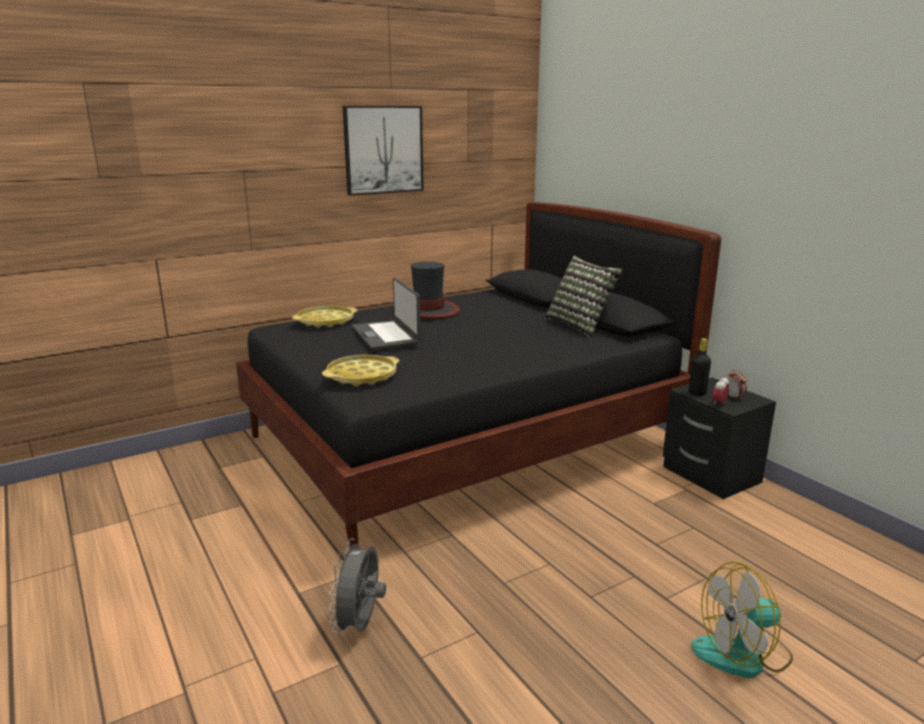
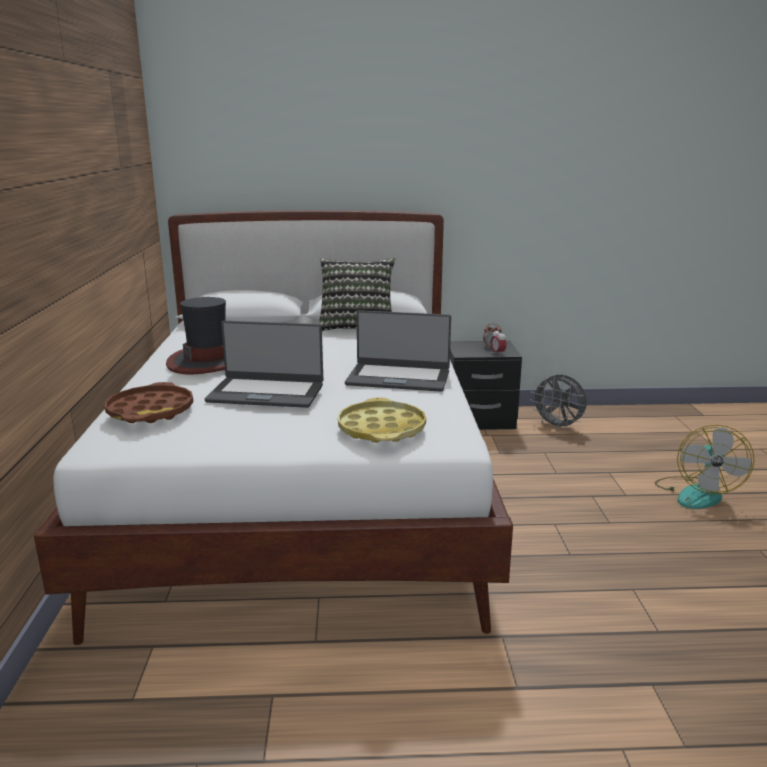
camera: 60 degrees left, 0 degrees up
black bed [236,202,721,547] -> white bed [34,210,513,645]
yellow tray [292,306,357,328] -> brown tray [105,382,193,423]
grey fan [328,539,386,635] -> grey fan moved to [530,374,587,430]
picture [343,106,424,196] -> none
black bottle [689,338,711,396] -> none
none -> laptop [345,310,451,392]

